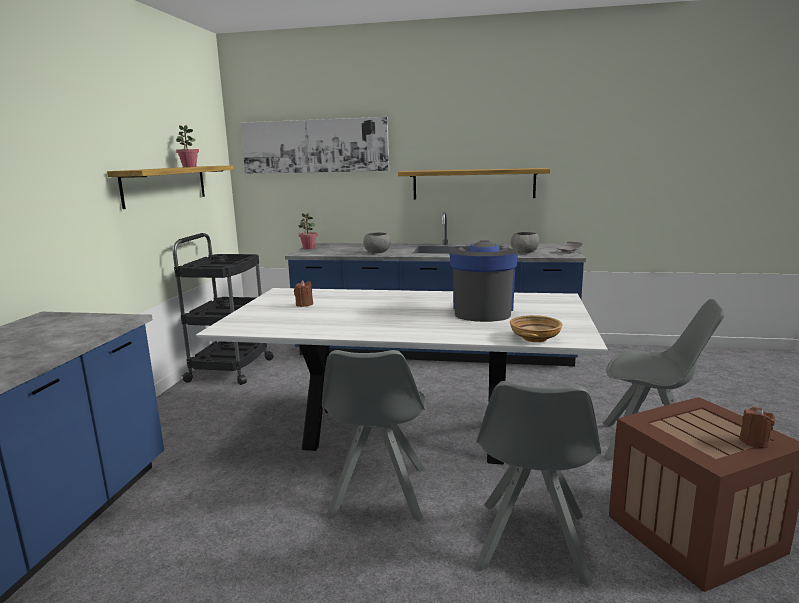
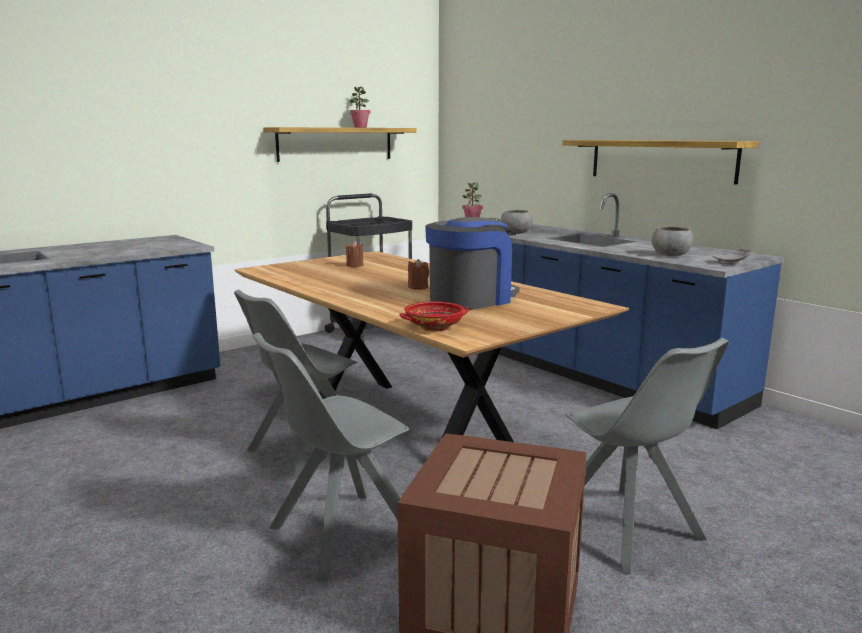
camera: 40 degrees right, 0 degrees up
white dining table [196,288,608,464] -> brown dining table [235,251,629,442]
picture [240,117,389,174] -> none
beige bowl [510,315,563,342] -> red bowl [399,302,469,331]
brown candle [739,407,775,448] -> brown candle moved to [408,259,429,290]

